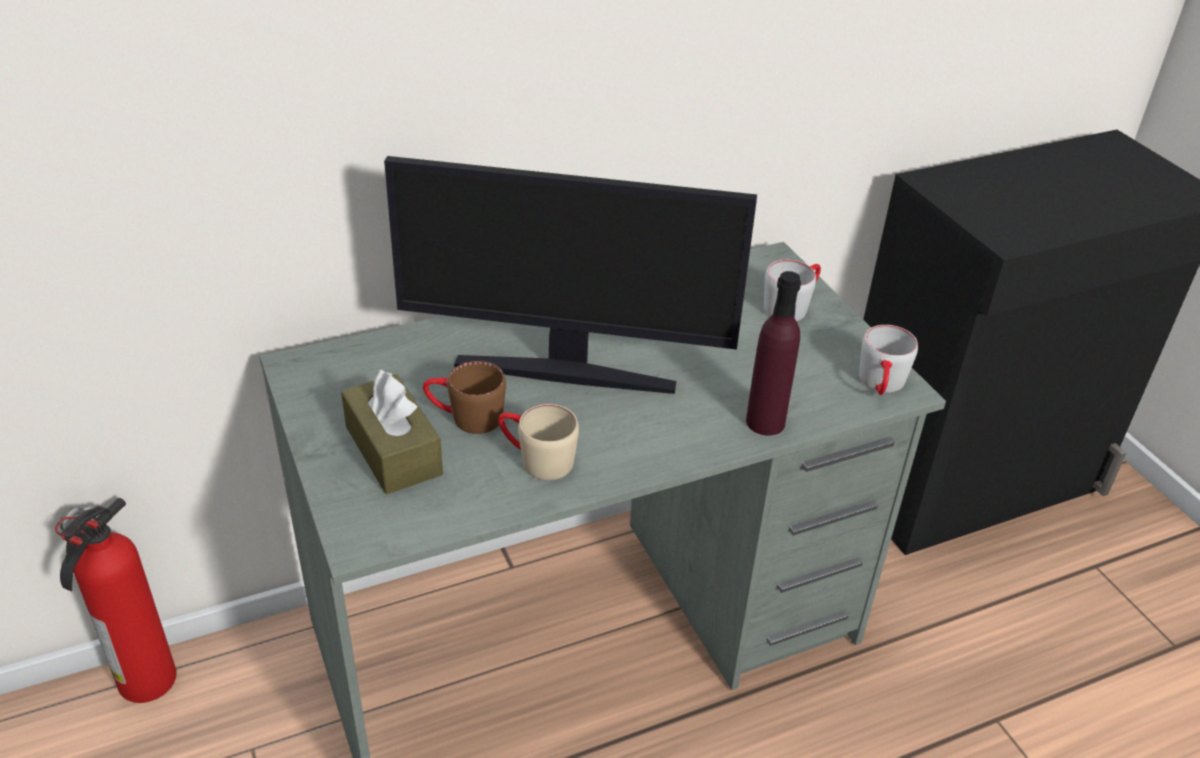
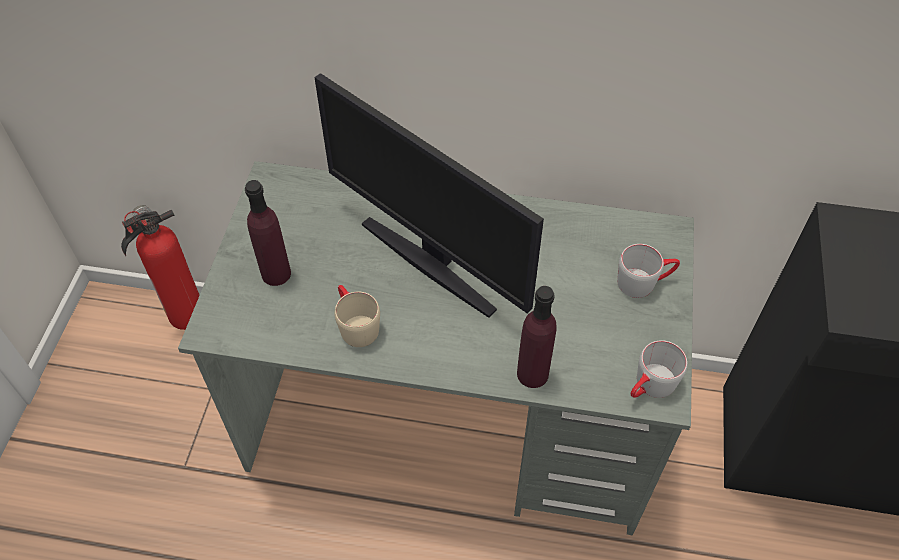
camera: 35 degrees right, 15 degrees up
brown tissue box [341,369,443,494] -> purple bottle [245,180,291,286]
brown mug [423,361,506,434] -> none

